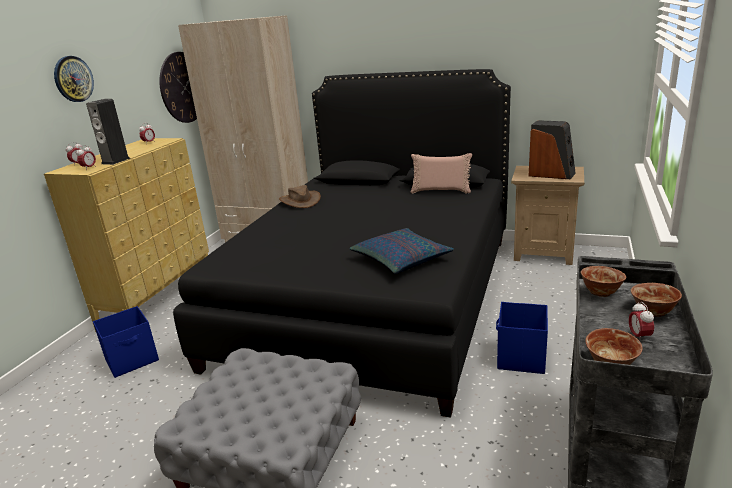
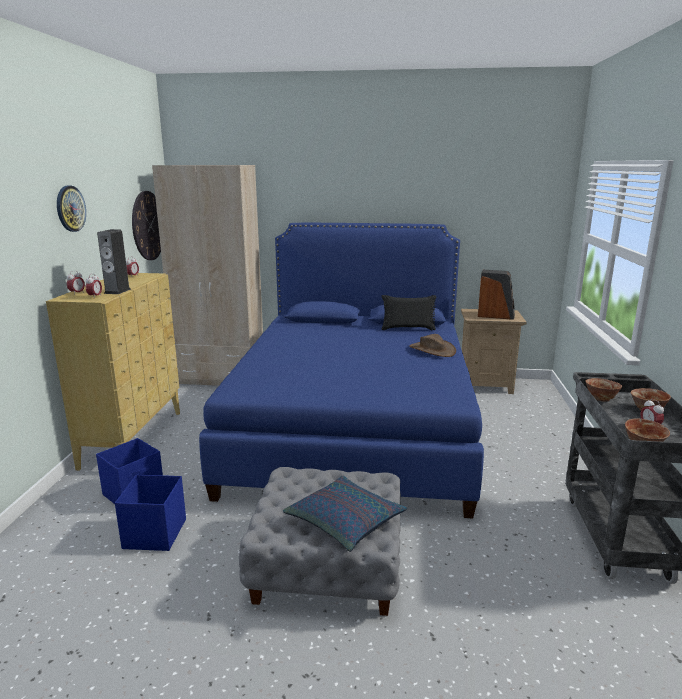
camera: 15 degrees left, 5 degrees down
black bed [173,69,511,418] -> blue bed [199,223,484,519]
brown hat [279,185,321,208] -> brown hat moved to [409,334,456,357]
blue pillow [350,228,454,274] -> blue pillow moved to [283,476,407,552]
beige pillow [411,153,472,193] -> black pillow [381,295,436,331]
blue storage box [496,302,548,374] -> blue storage box moved to [115,475,186,551]

